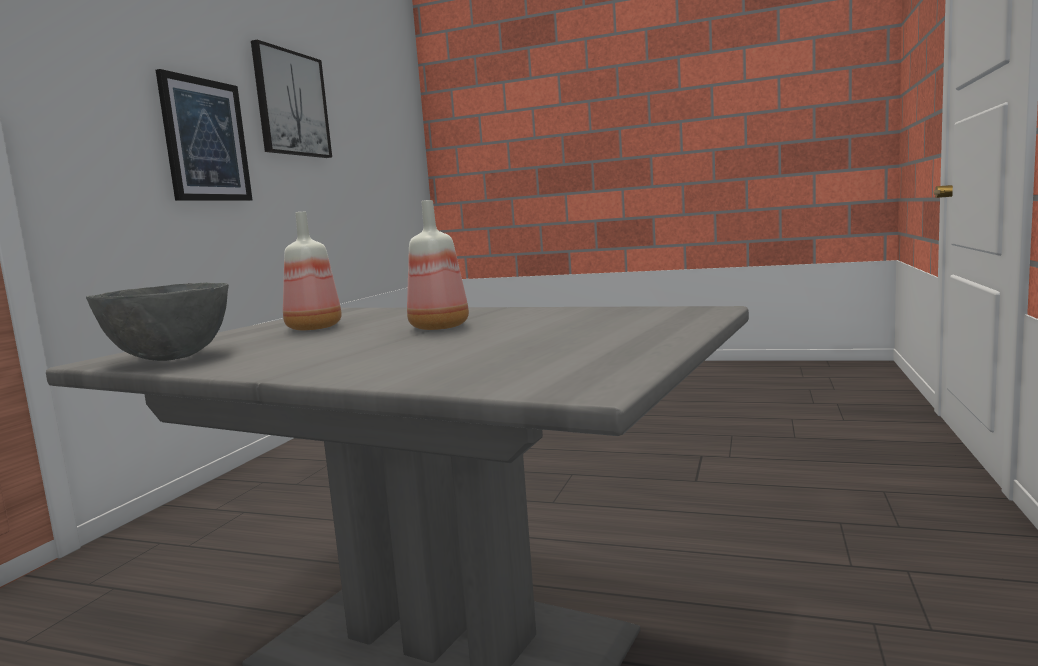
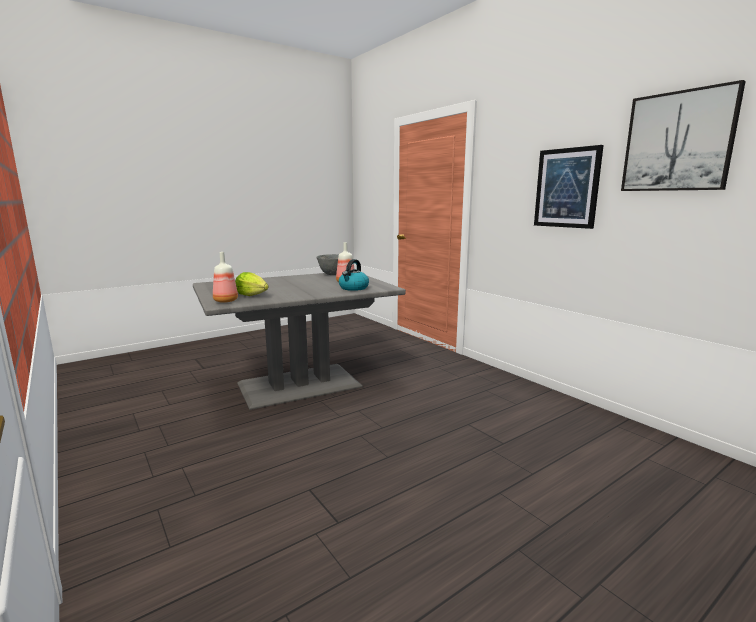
camera: 125 degrees right, 5 degrees up
bottle [407,200,469,330] -> bottle moved to [213,252,238,303]
none -> lettuce [235,272,269,296]
none -> kettle [339,259,369,291]

